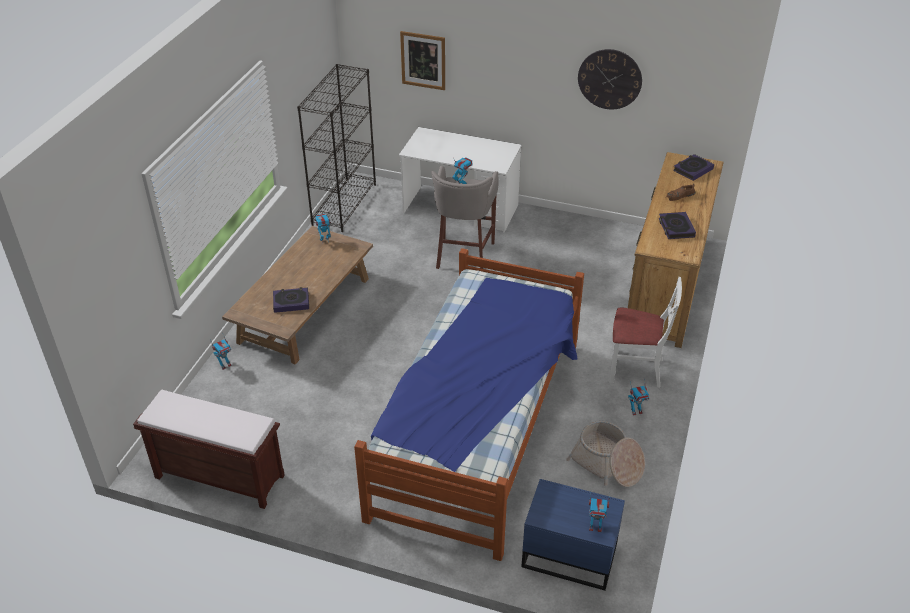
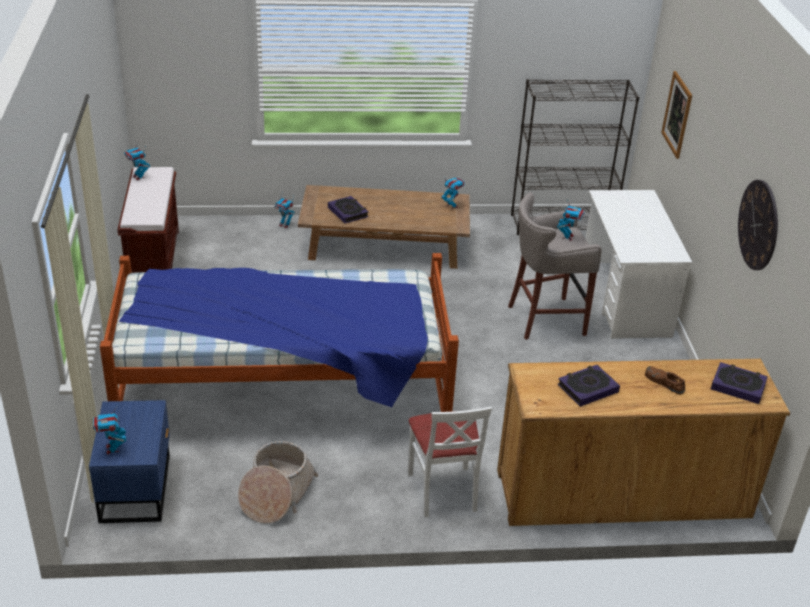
camera: 65 degrees right, 5 degrees down
toy robot [628,379,650,416] -> toy robot moved to [124,141,150,181]

